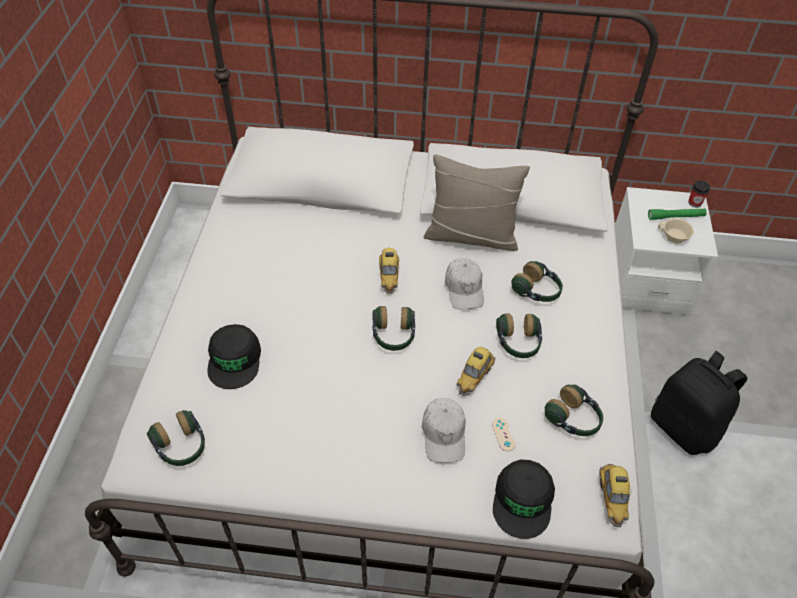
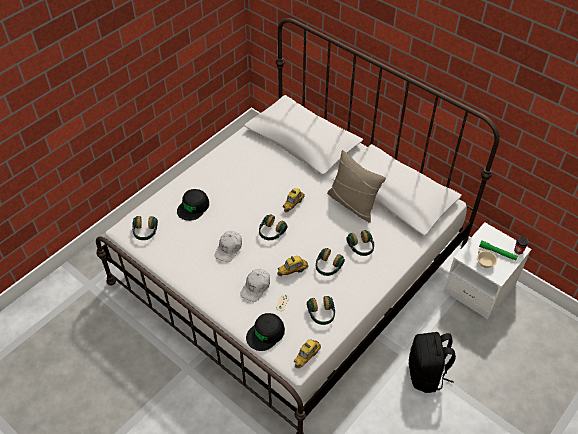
camera: 35 degrees right, 0 degrees up
white cap [445,258,484,309] -> white cap moved to [215,231,242,262]

